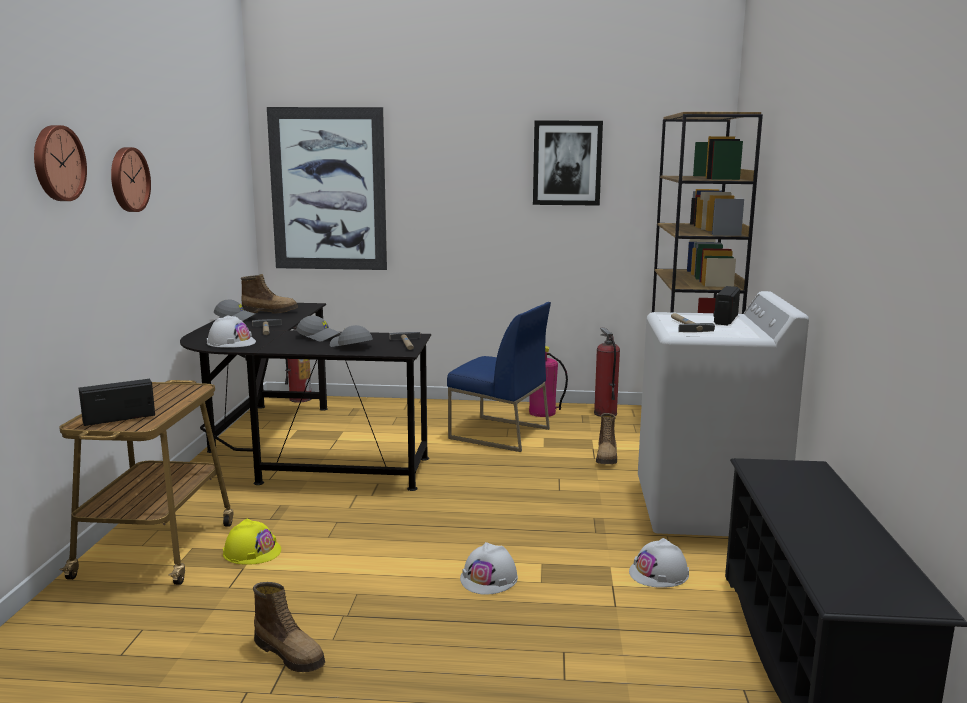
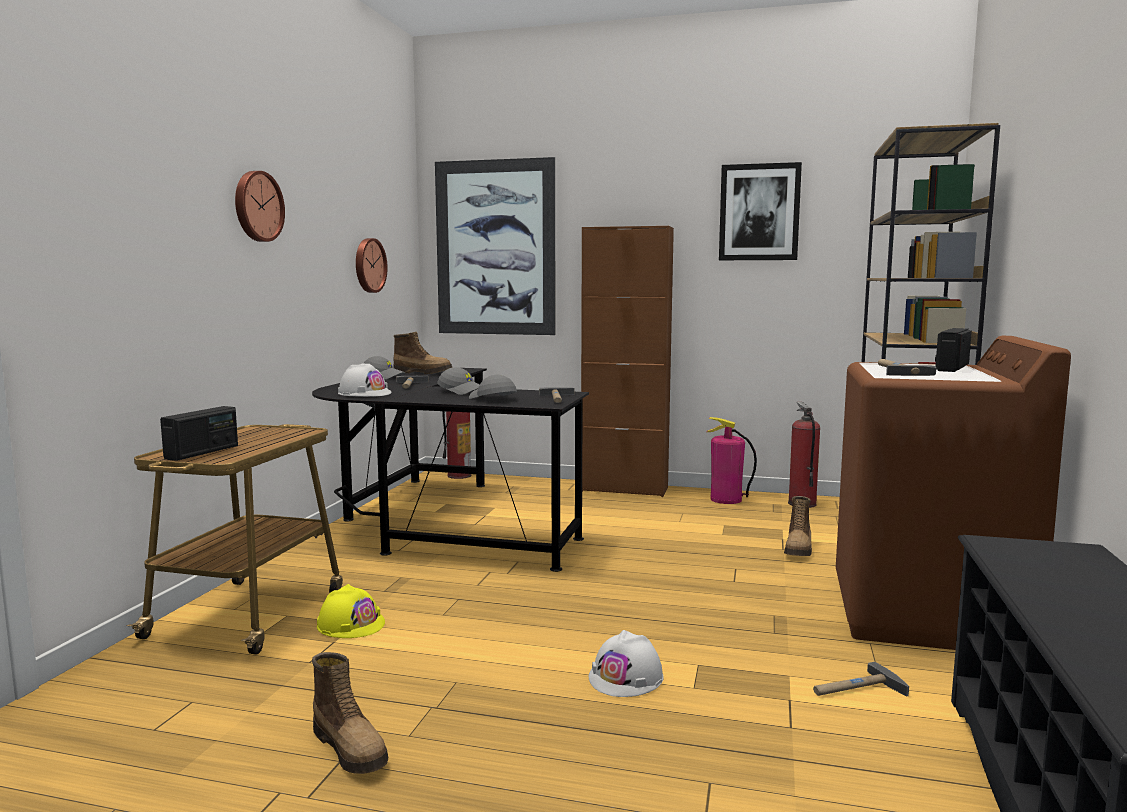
camera: 10 degrees right, 5 degrees down
wall clock [34,125,87,201] -> wall clock moved to [356,238,388,293]
radio [79,379,155,426] -> radio turned 135 degrees clockwise [160,406,238,461]
blue chair [447,302,551,452] -> none
white hard hat [629,538,689,588] -> hammer [813,662,909,696]
white washing machine [638,291,809,536] -> brown washing machine [836,336,1071,650]
none -> brown cabinet [581,226,674,497]

